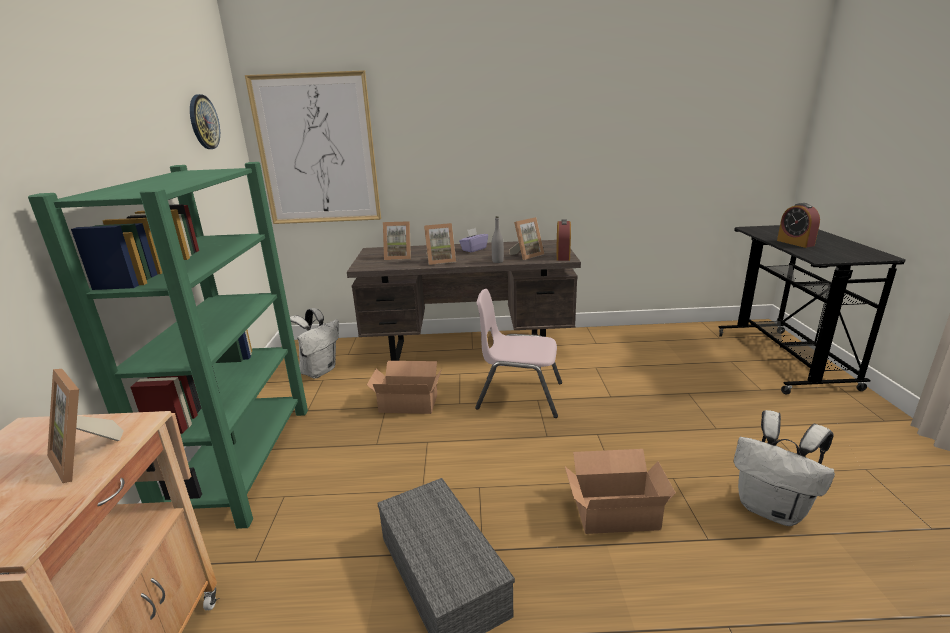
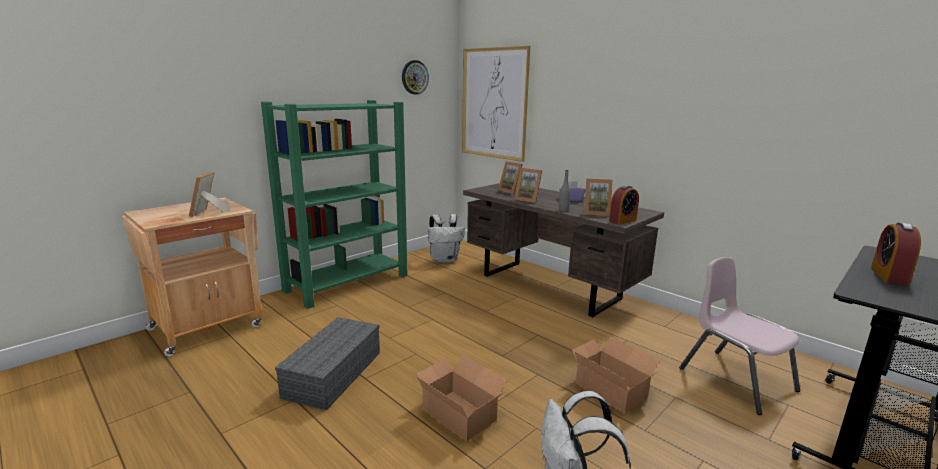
camera: 45 degrees right, 5 degrees down
cardboard box [367,361,442,414] -> cardboard box moved to [572,337,660,413]
pink chair [475,289,562,418] -> pink chair moved to [679,257,800,415]

